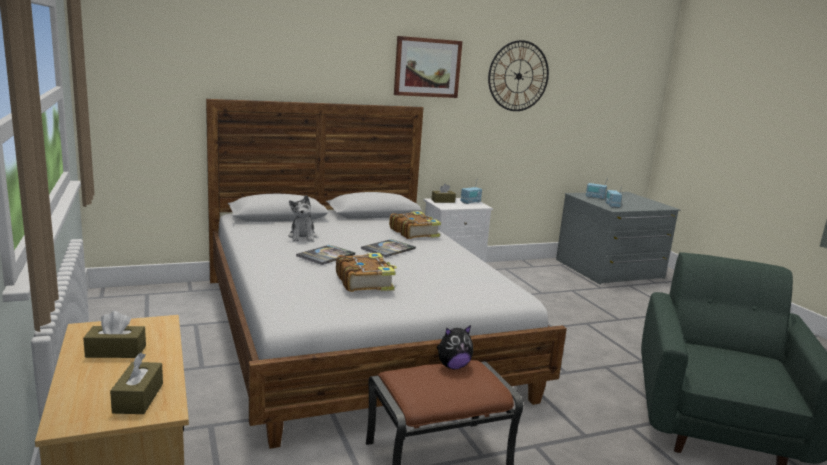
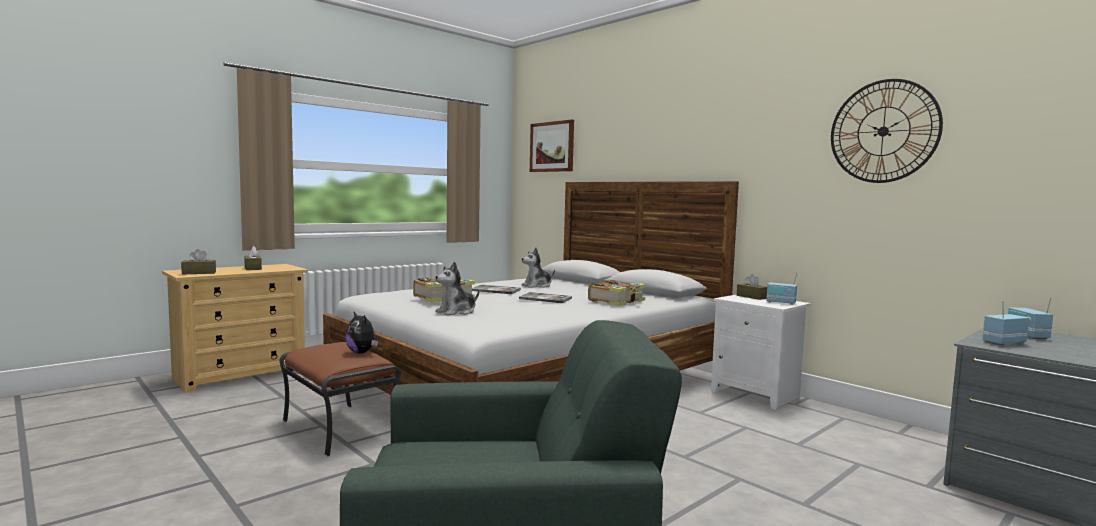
camera: 70 degrees right, 10 degrees down
picture [394,36,463,98] -> picture moved to [530,119,574,172]
none -> plush toy [435,261,479,316]

